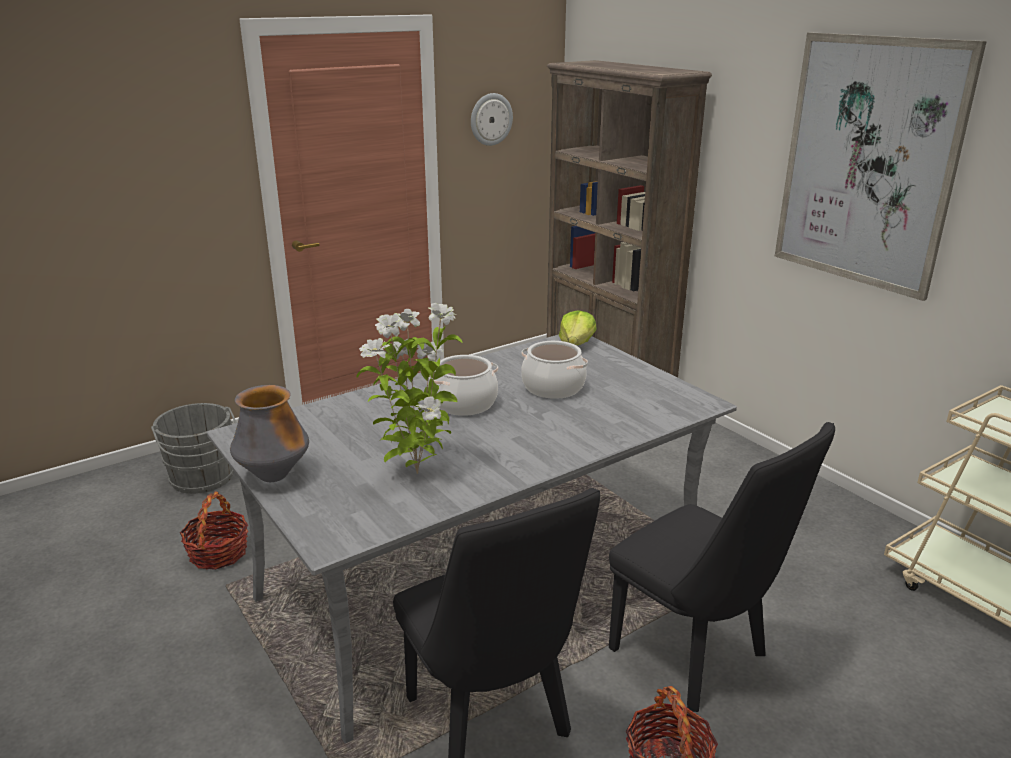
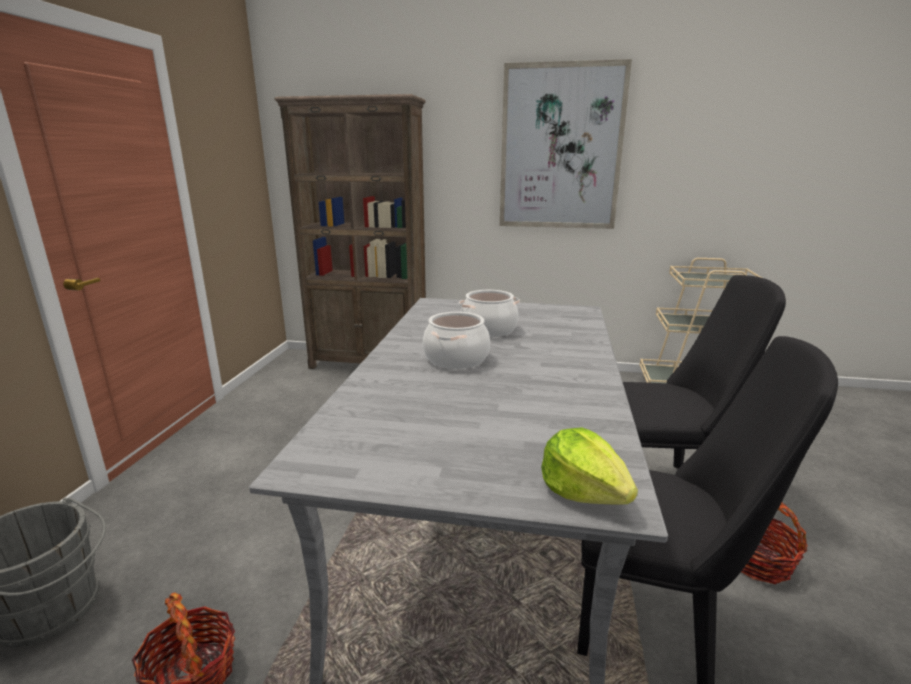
camera: 45 degrees left, 5 degrees down
vase [230,385,309,482] -> none
potted plant [357,303,463,474] -> none
wall clock [471,93,513,146] -> none
lettuce [559,310,597,345] -> lettuce moved to [541,427,638,505]

